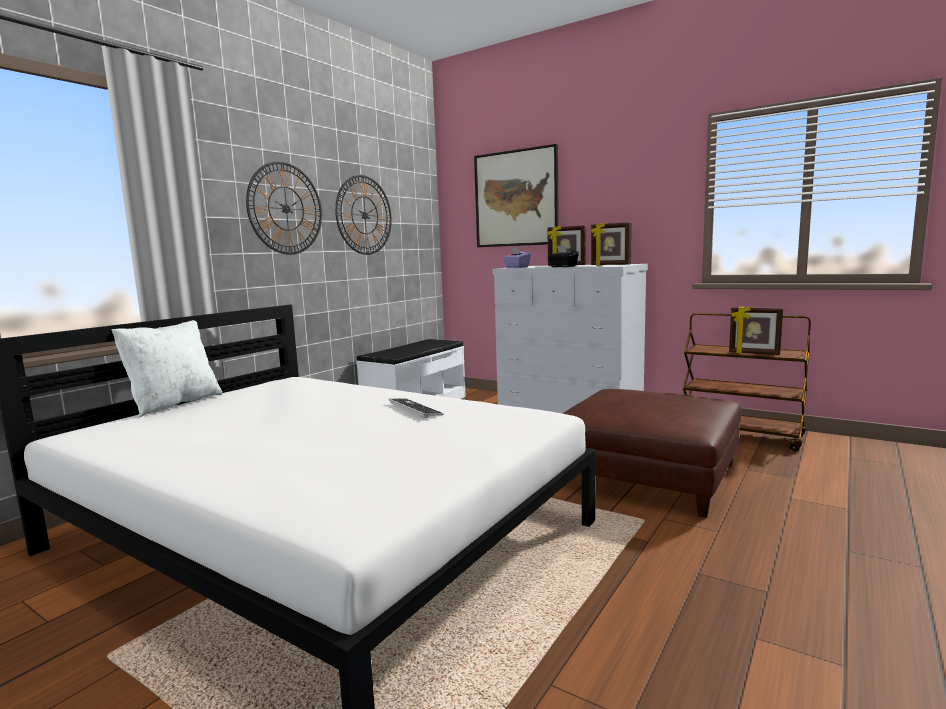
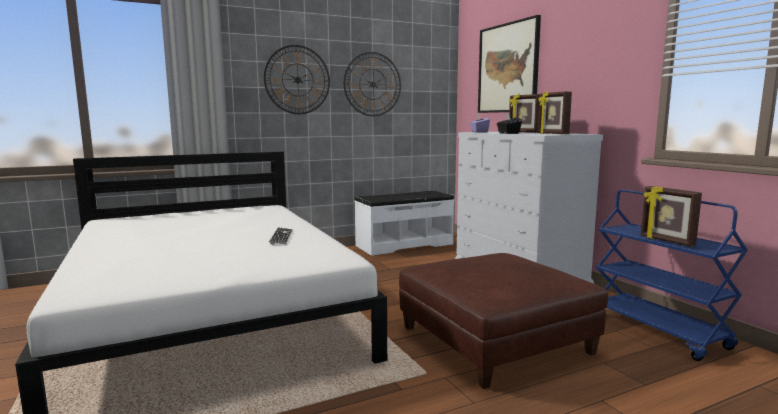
camera: 30 degrees right, 0 degrees up
white pillow [111,320,222,417] -> none
brown cart [683,313,811,451] -> blue cart [596,189,748,361]

